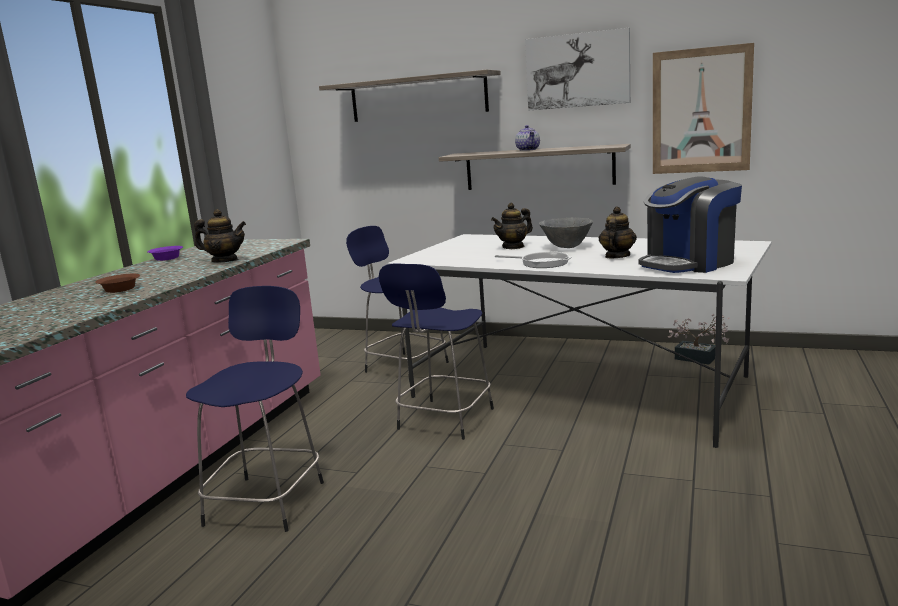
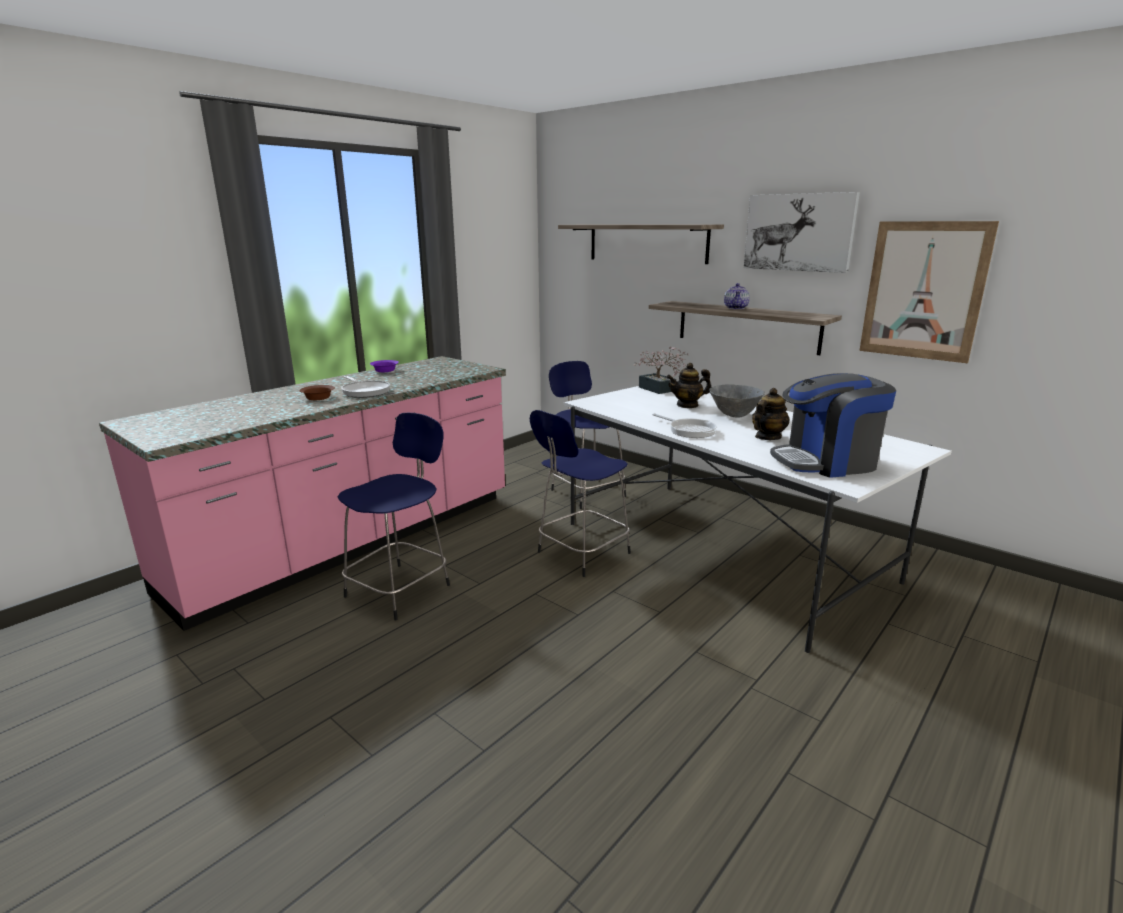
camera: 20 degrees right, 5 degrees up
teapot [194,209,246,263] -> none
potted plant [667,314,730,365] -> potted plant moved to [633,346,688,394]
none -> frying pan [341,376,390,398]

